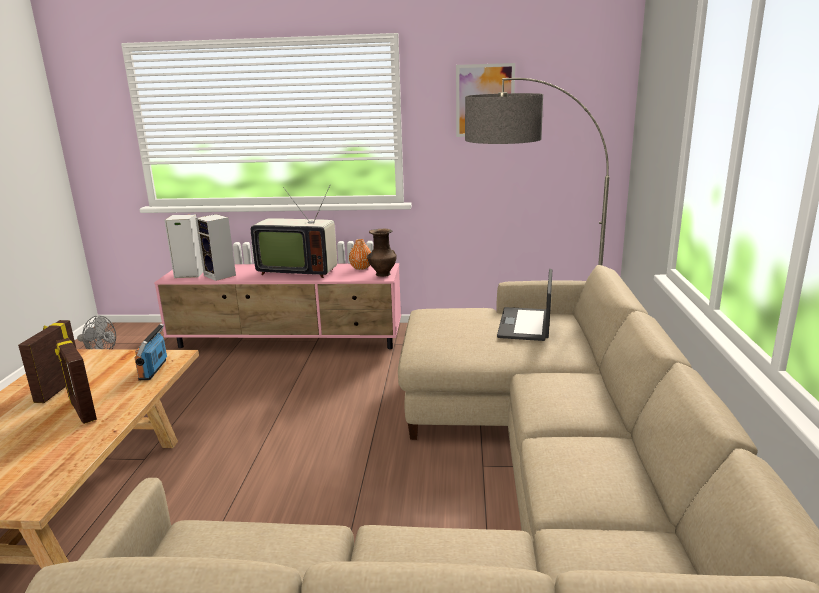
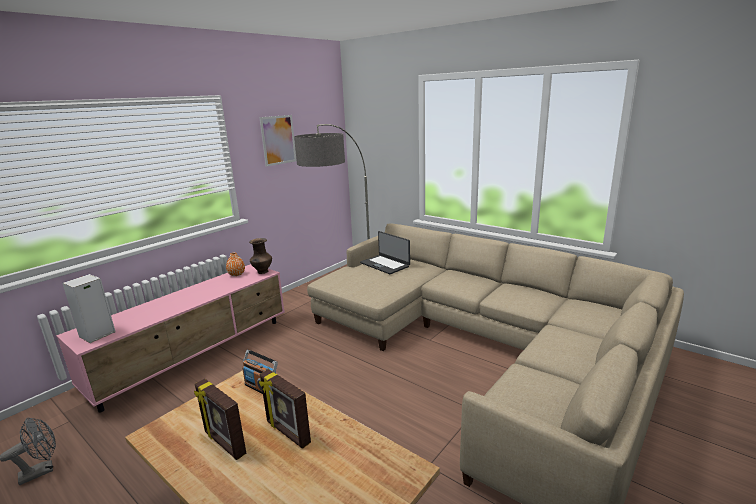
camera: 55 degrees left, 0 degrees up
picture frame [55,338,97,424] -> picture frame turned 45 degrees clockwise [259,369,311,449]
speaker [195,214,236,281] -> none
television [251,186,337,278] -> none

